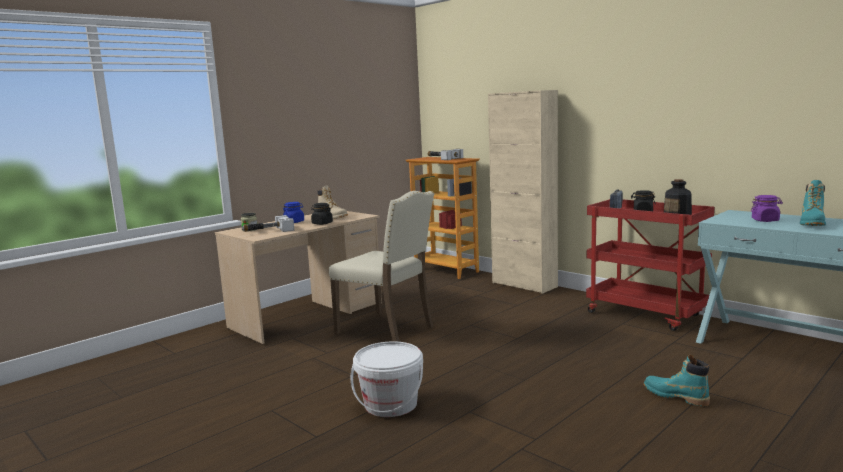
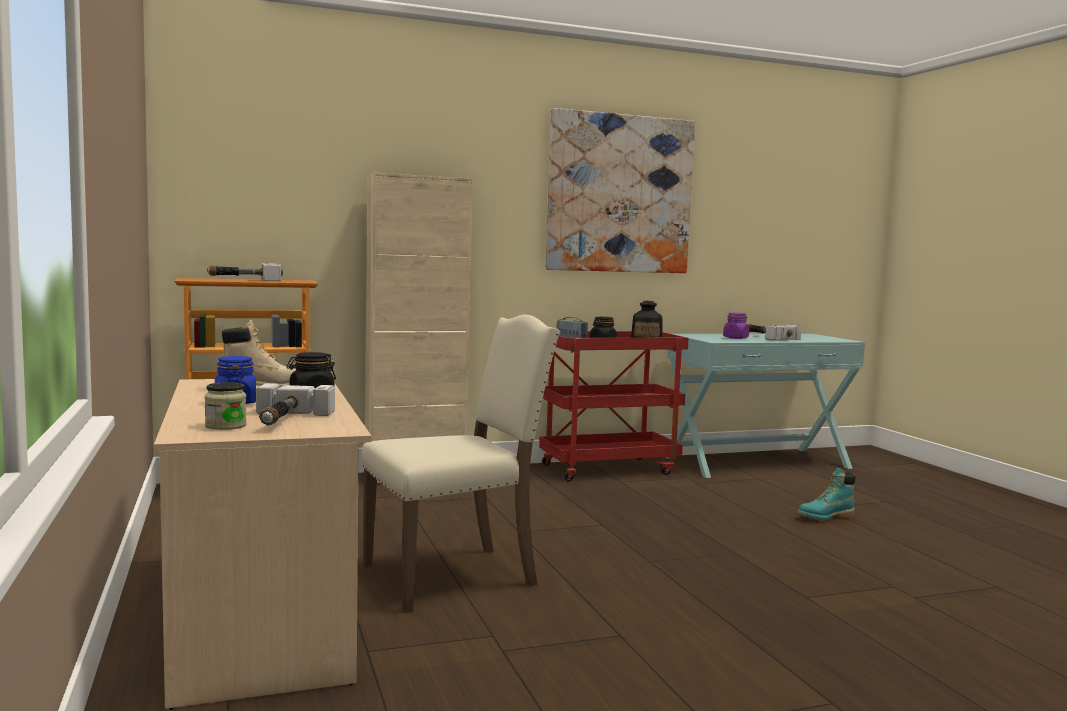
camera: 65 degrees left, 5 degrees down
white bucket [351,342,423,417] -> none
turquoise boot [800,180,826,226] -> hammer [748,324,802,341]
none -> picture [546,108,695,273]

